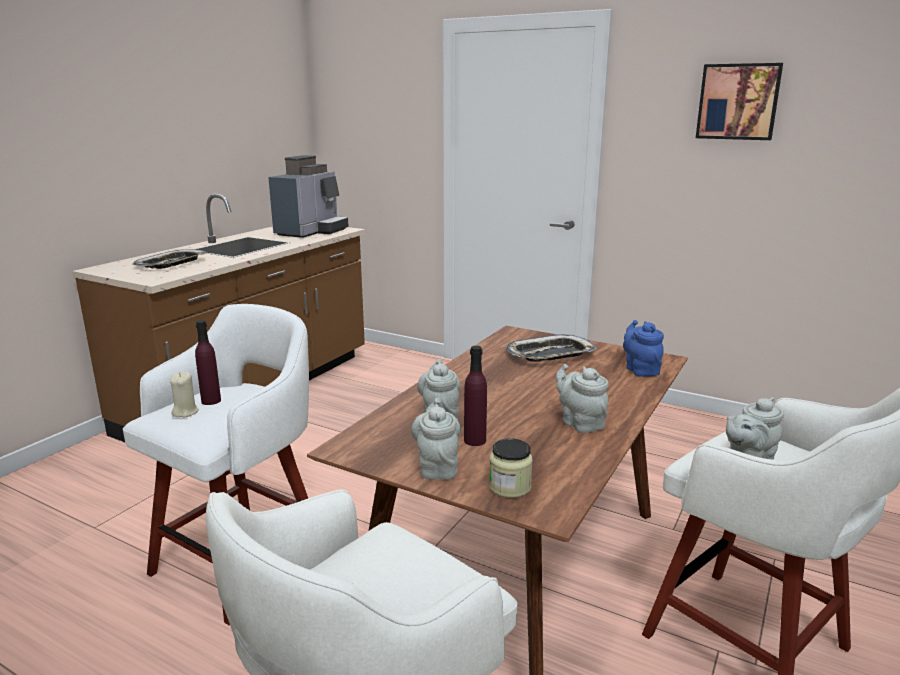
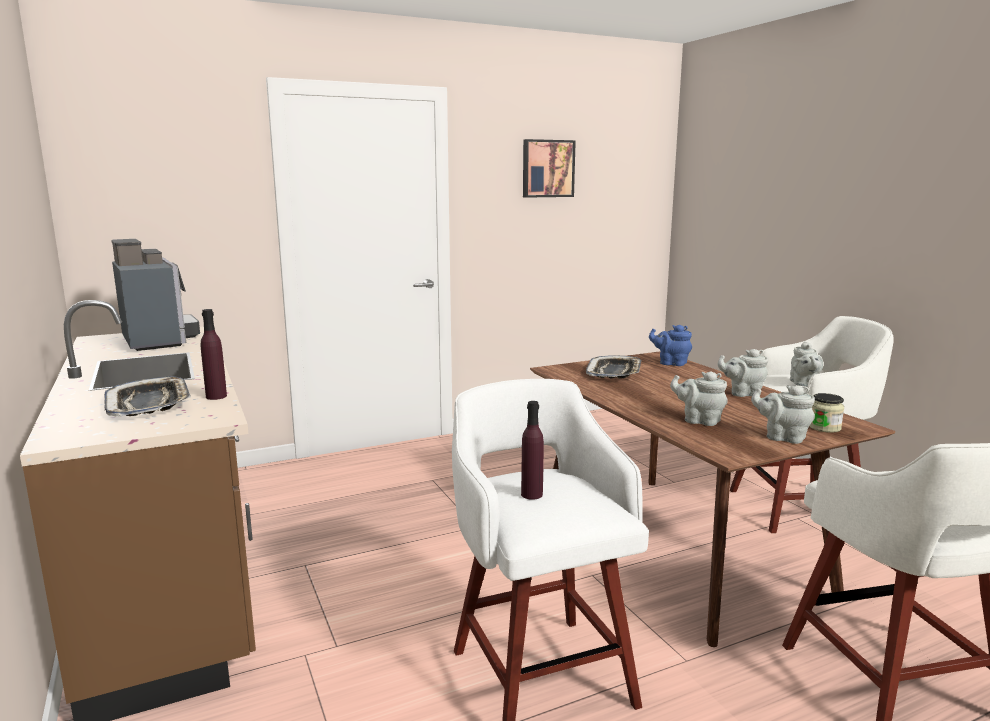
camera: 55 degrees left, 5 degrees down
beige candle [170,372,199,417] -> none
purple bottle [464,346,487,446] -> purple bottle moved to [201,309,227,400]

